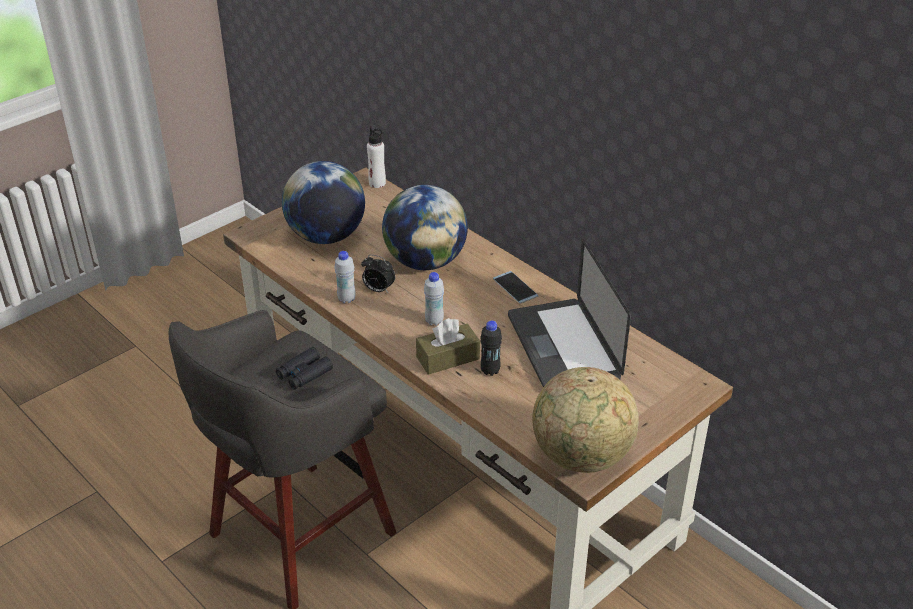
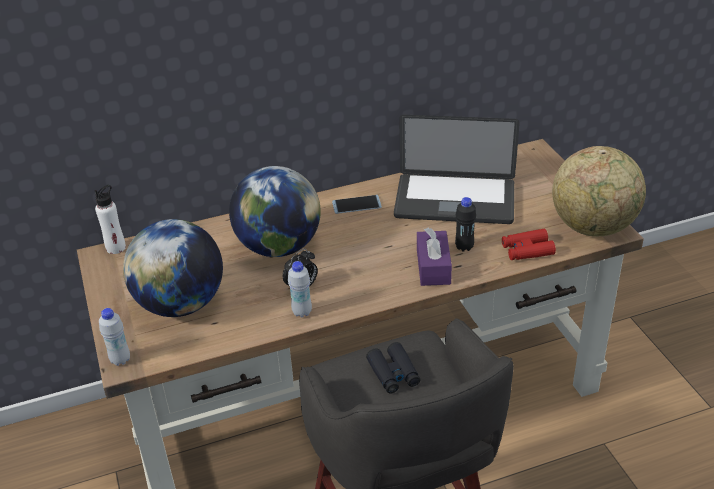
camera: 65 degrees left, 0 degrees up
brown tissue box [416,318,480,375] -> purple tissue box [417,227,452,286]
white bottle [424,272,444,326] -> white bottle moved to [99,308,130,366]
none -> red binoculars [502,229,556,260]

